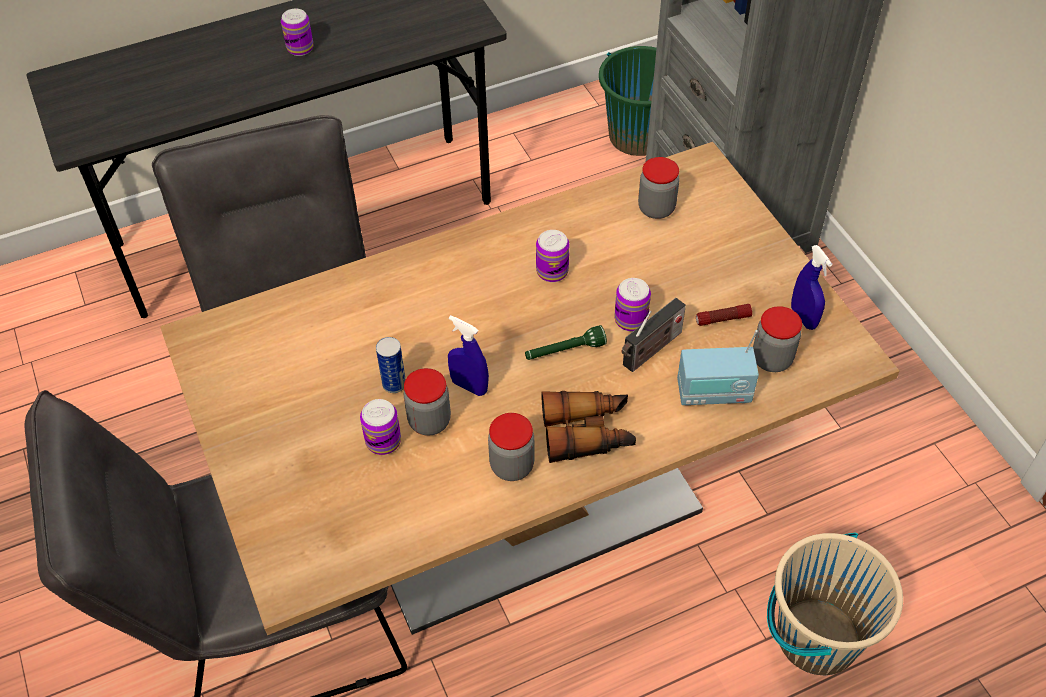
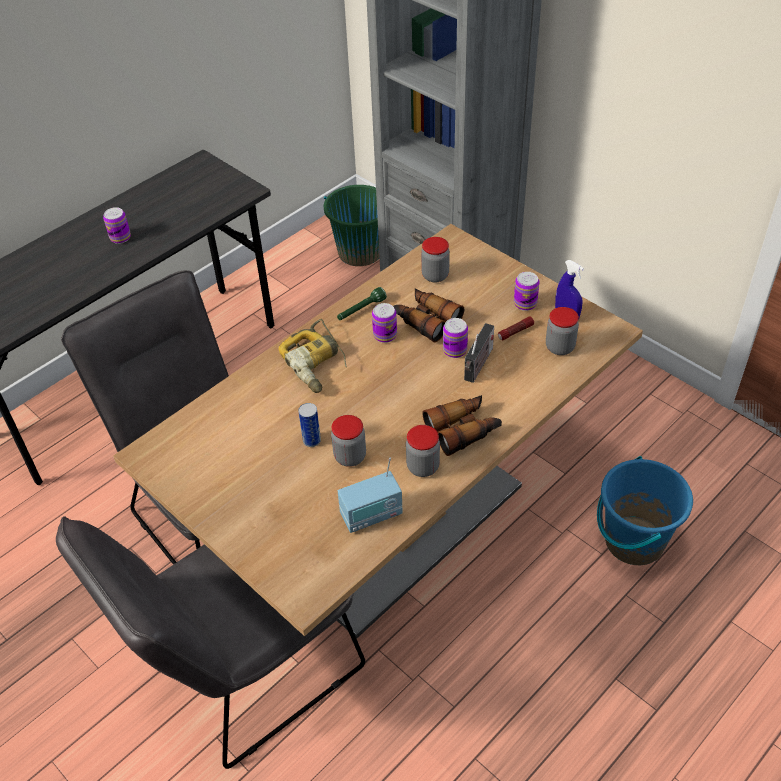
camera: 20 degrees left, 5 degrees down
can [360,399,401,455] -> can moved to [514,272,539,311]
blue spray bottle [448,315,489,396] -> none
green flashlight [525,325,607,360] -> green flashlight moved to [337,287,387,320]
radio [677,330,759,406] -> radio moved to [338,458,403,533]
beige bucket [767,533,903,675] -> blue bucket [597,456,693,565]
none -> power drill [278,319,347,393]
none -> binoculars [393,288,464,342]

